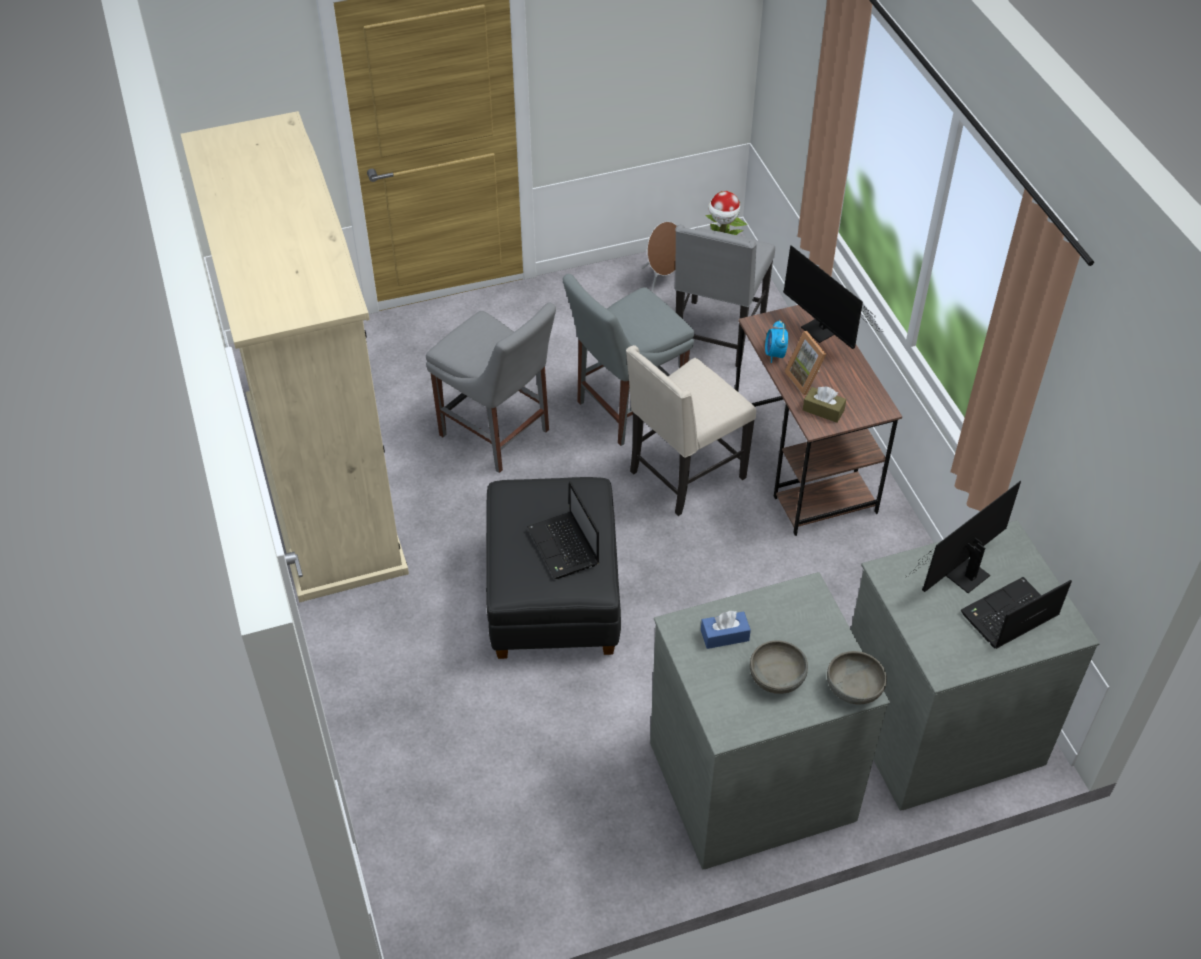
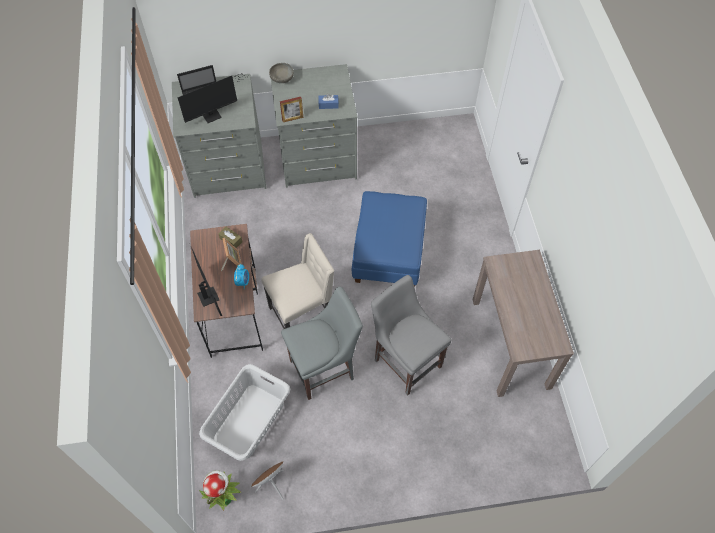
camera: 170 degrees left, 10 degrees up
beige wardrobe [181,111,409,603] -> brown console table [473,250,574,397]
black ottoman [486,477,621,659] -> blue ottoman [352,191,427,287]
laptop [527,481,599,579] -> none
grey chair [675,225,775,367] -> grey laundry basket [199,364,290,461]
grey bowl [750,641,808,694] -> none
none -> picture frame [280,97,303,122]

